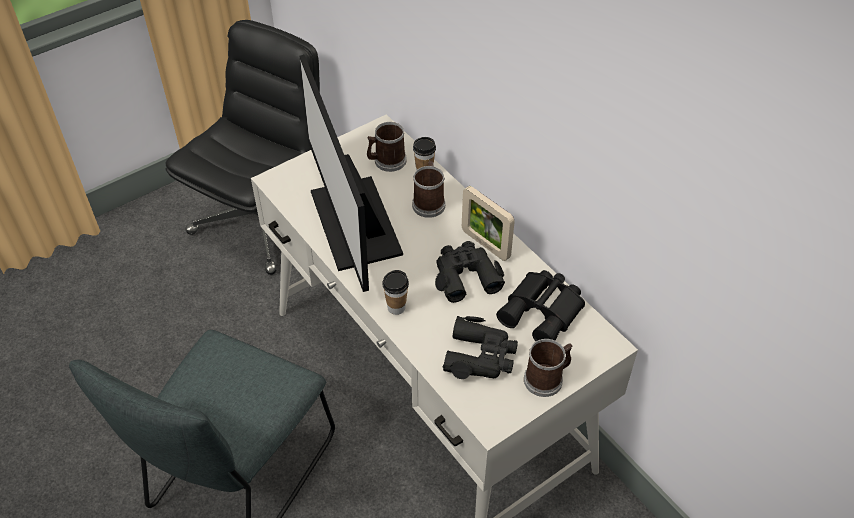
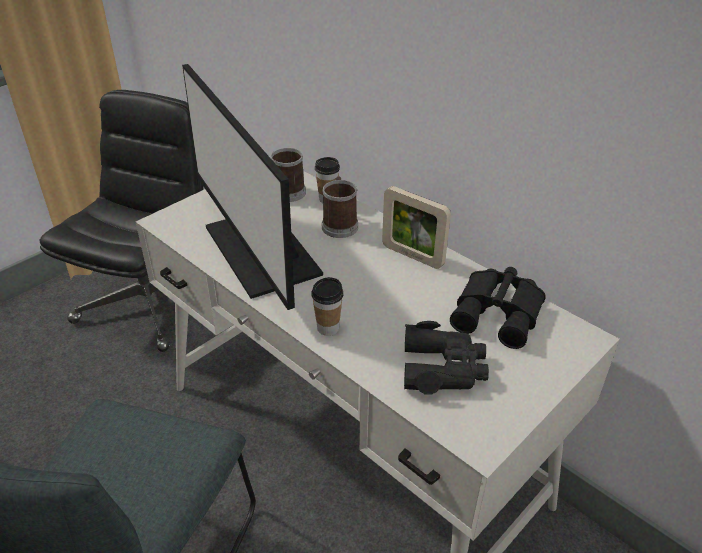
camera: 10 degrees left, 10 degrees down
black binoculars [435,241,505,303] -> none
mug [524,339,572,397] -> none

